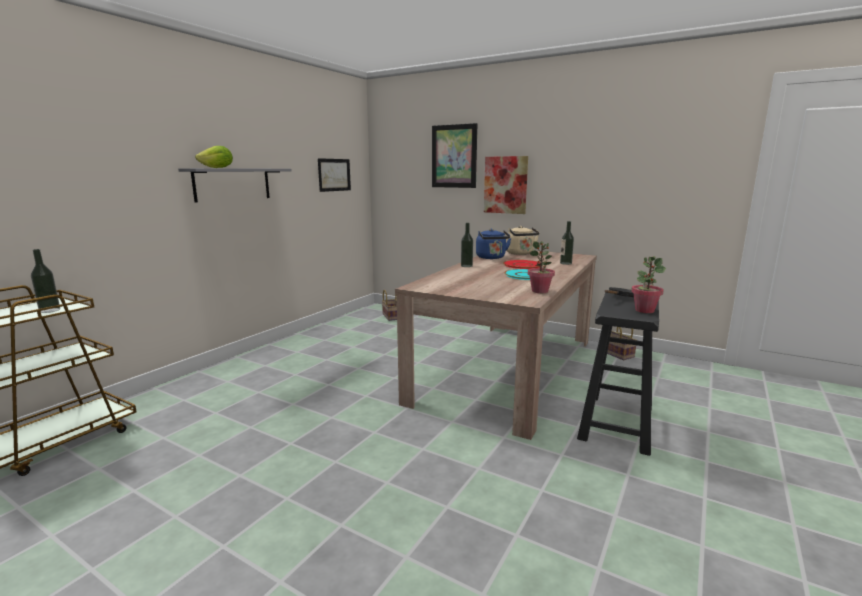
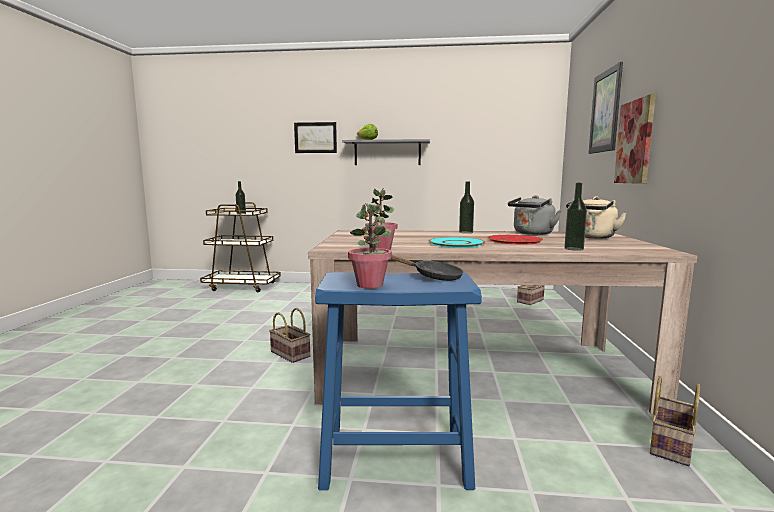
camera: 65 degrees right, 5 degrees down
picture [318,158,351,192] -> picture moved to [294,122,337,153]
blue kettle [476,229,511,259] -> grey kettle [508,195,561,235]
black stool [577,293,659,456] -> blue stool [315,272,482,490]
none -> basket [269,308,310,363]

